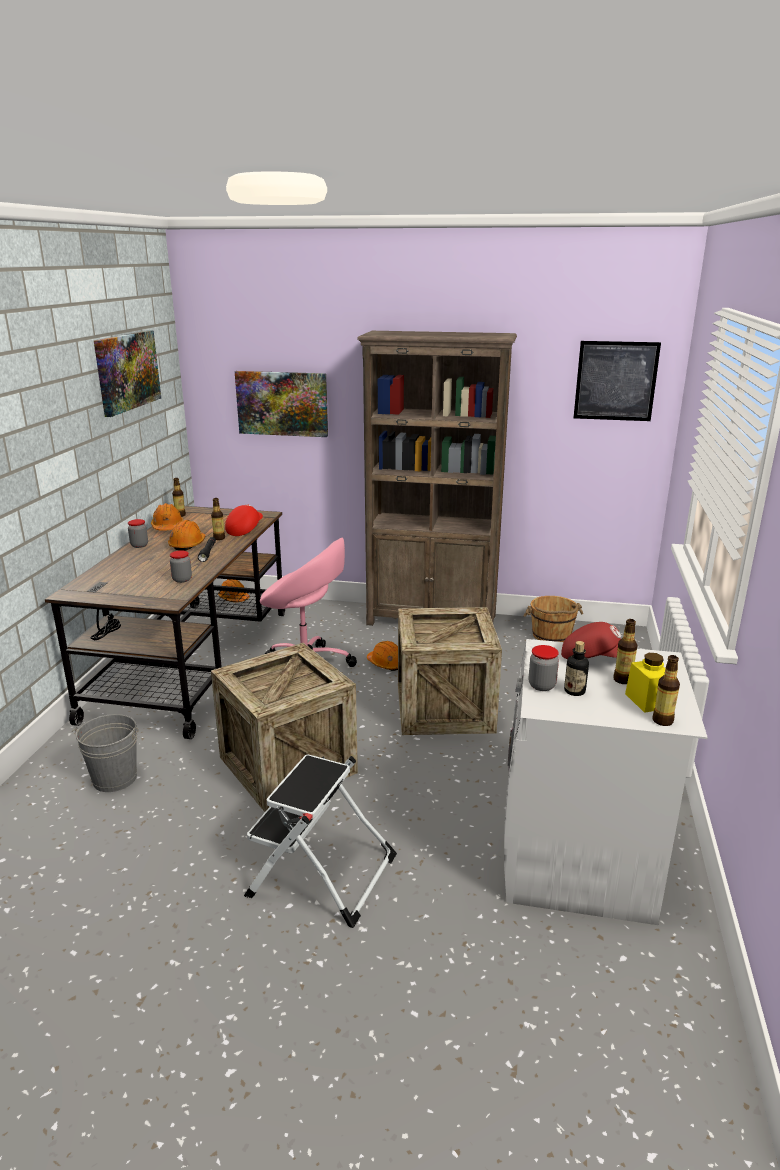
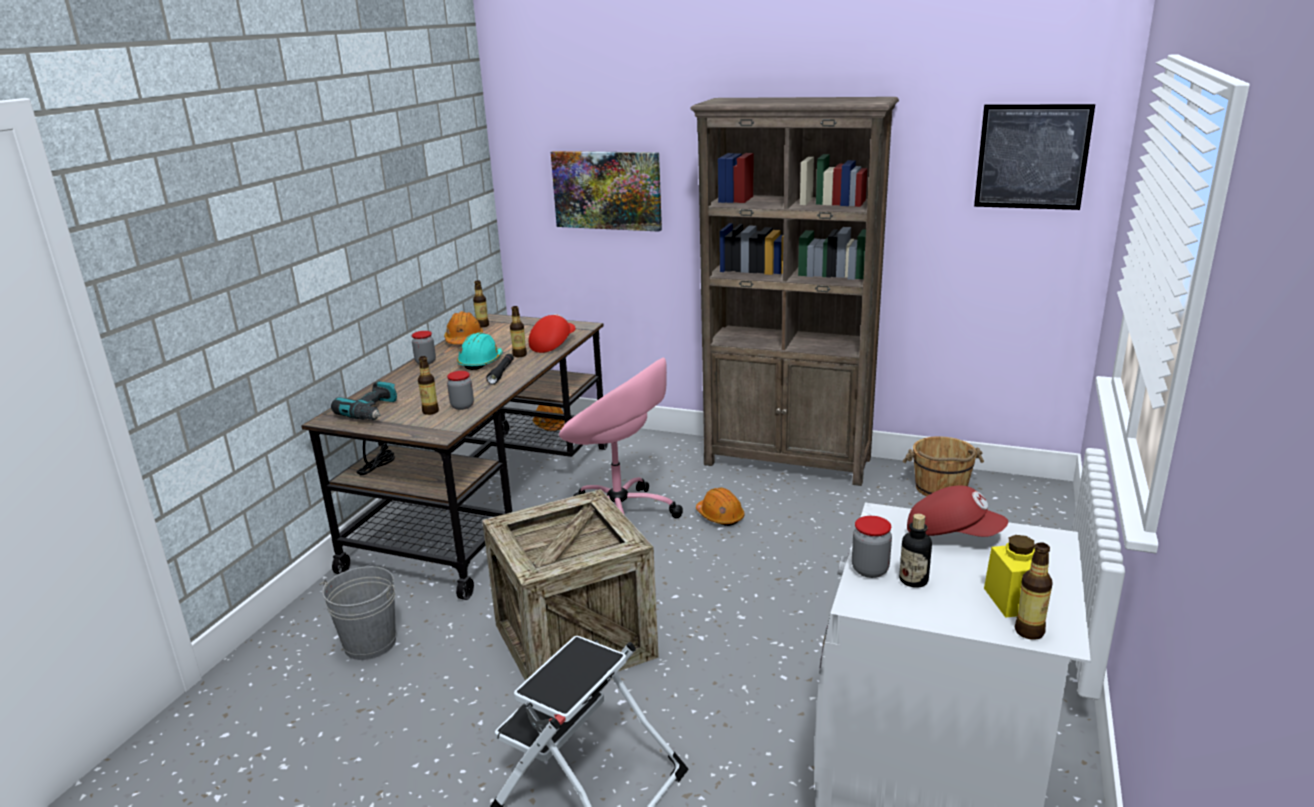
camera: 10 degrees right, 0 degrees up
picture [94,330,161,417] -> none
orange hard hat [168,520,205,551] -> turquoise hard hat [457,332,503,370]
crate [398,607,502,735] -> none
bottle [614,619,637,684] -> bottle moved to [418,356,439,415]
none -> power drill [331,381,397,420]

